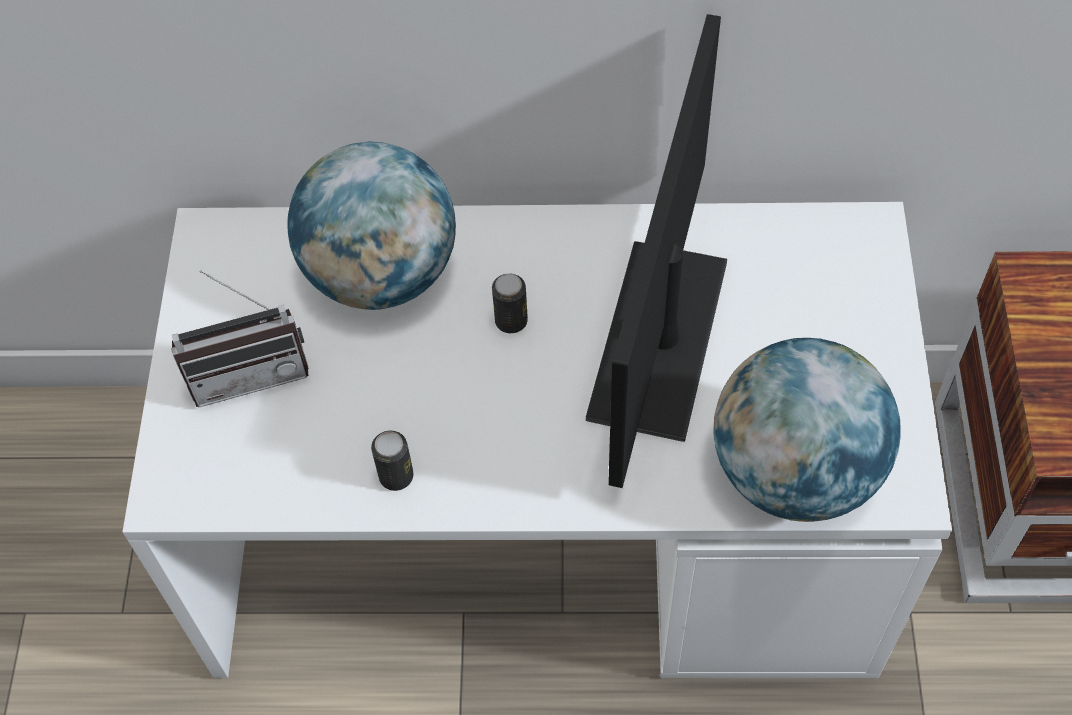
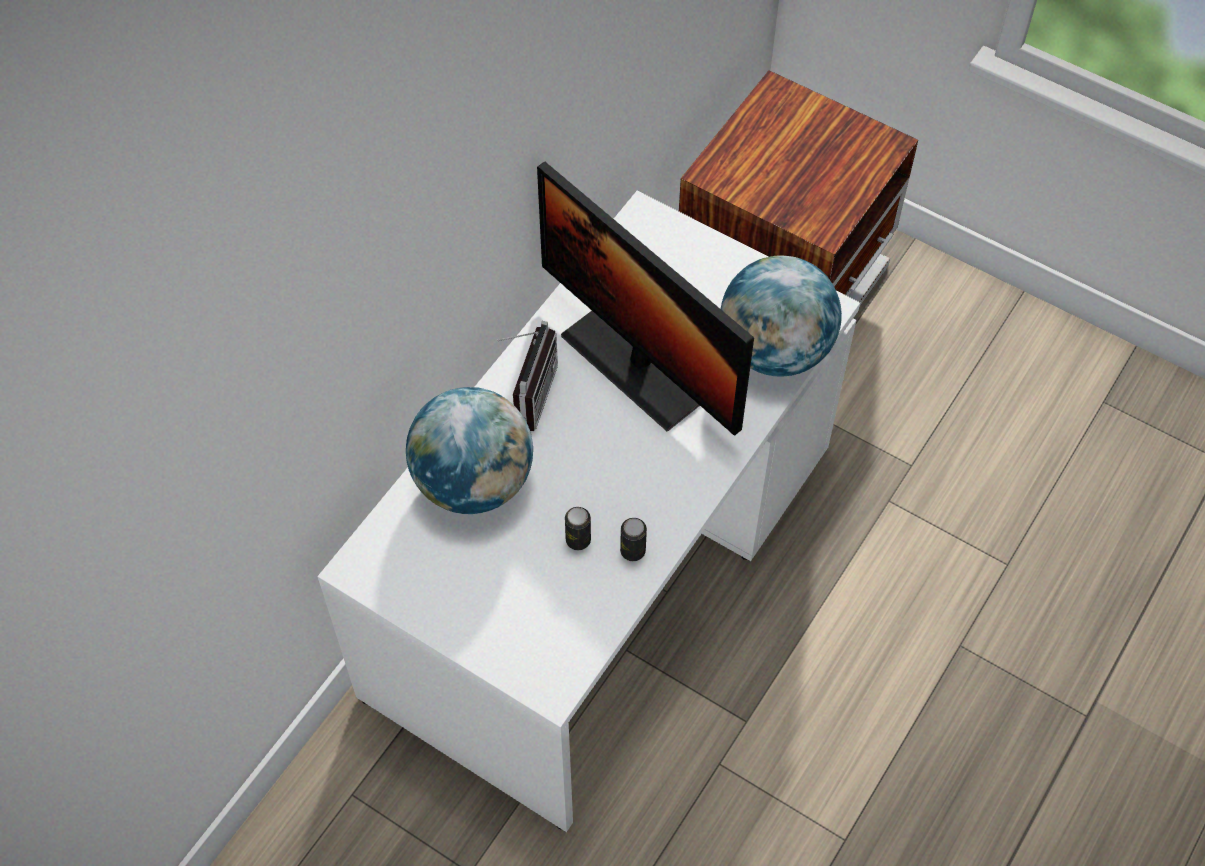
camera: 60 degrees left, 0 degrees up
radio [171,270,309,407] -> radio moved to [497,321,558,431]
can [492,273,528,333] -> can moved to [565,507,591,550]

